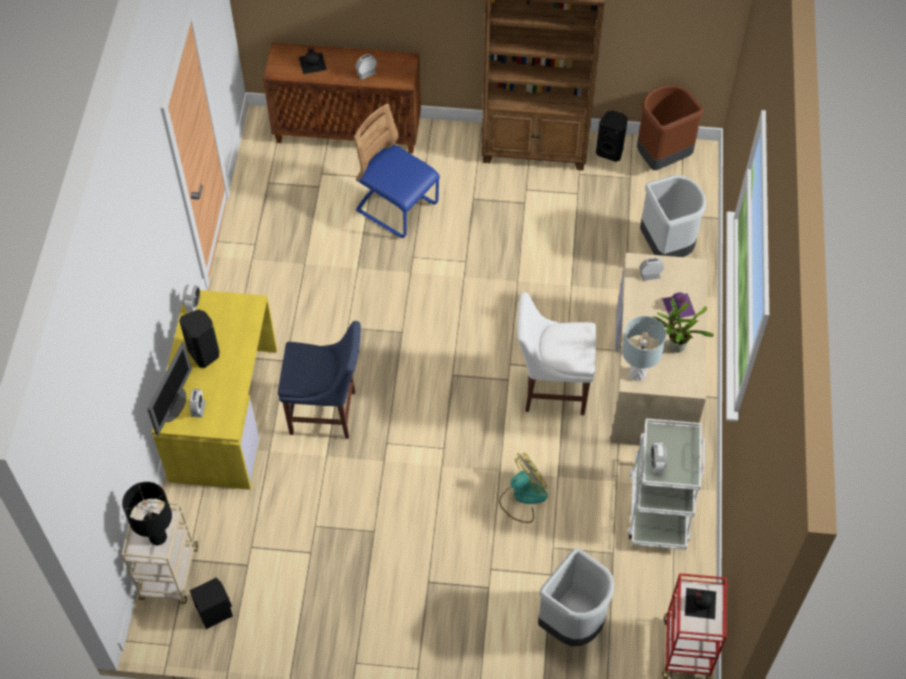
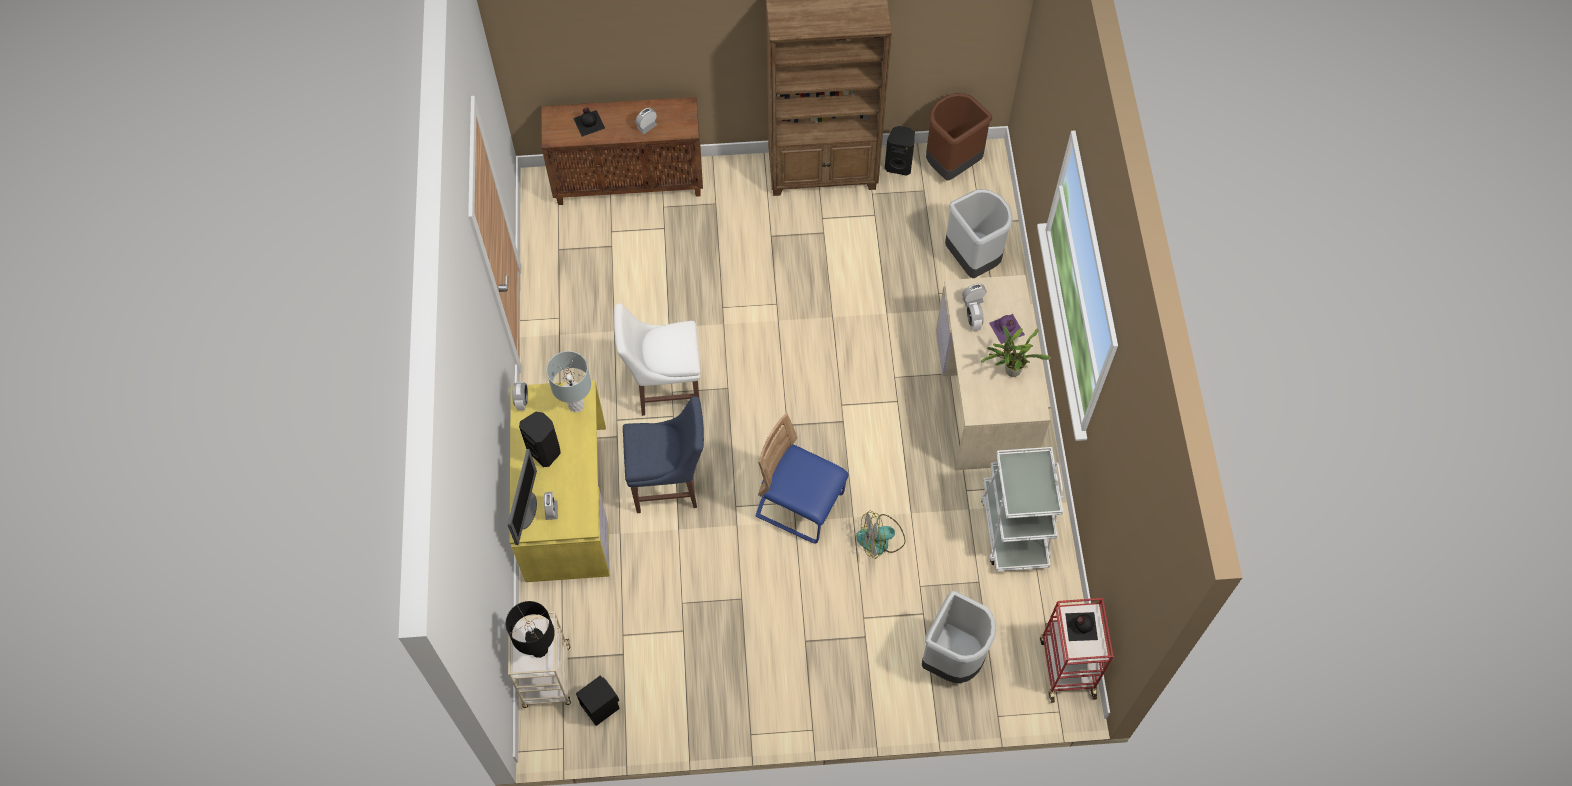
camera: 10 degrees left, 5 degrees up
blue chair [354,103,440,238] -> blue chair moved to [755,413,849,543]
fan [499,453,548,523] -> fan turned 150 degrees counterclockwise [856,511,905,559]
white chair [517,292,596,415] -> white chair moved to [614,303,701,416]
grey table lamp [622,316,666,381] -> grey table lamp moved to [546,351,591,412]
alarm clock [651,443,667,473] -> alarm clock moved to [967,302,984,331]

